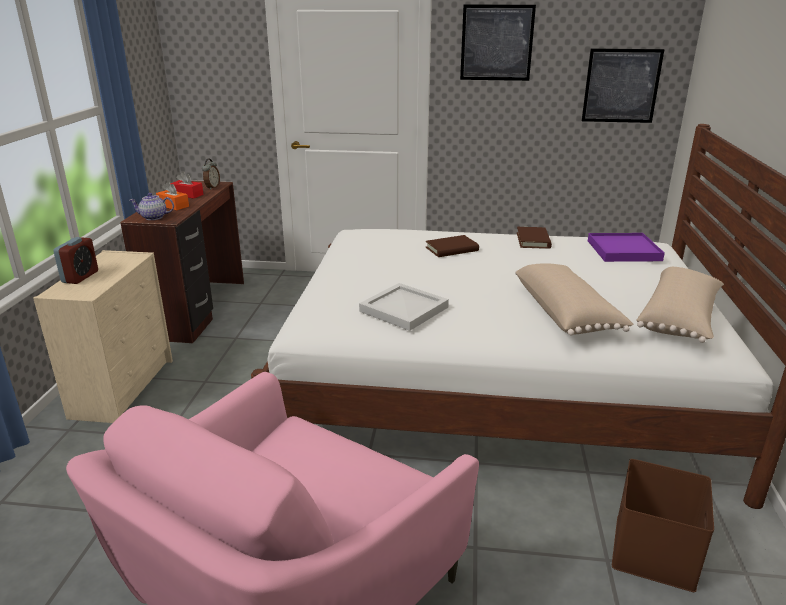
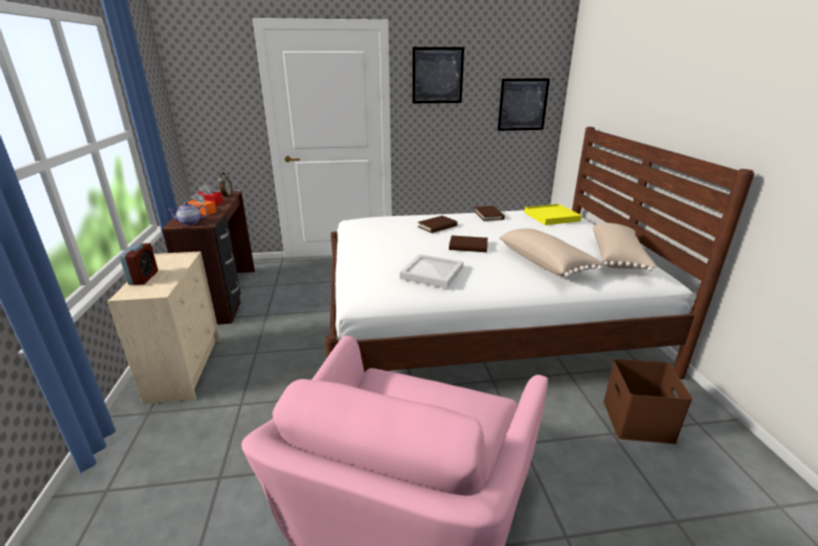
camera: 15 degrees left, 0 degrees up
purple tray [588,233,665,262] -> yellow tray [524,204,582,225]
none -> brown book [449,235,488,252]

